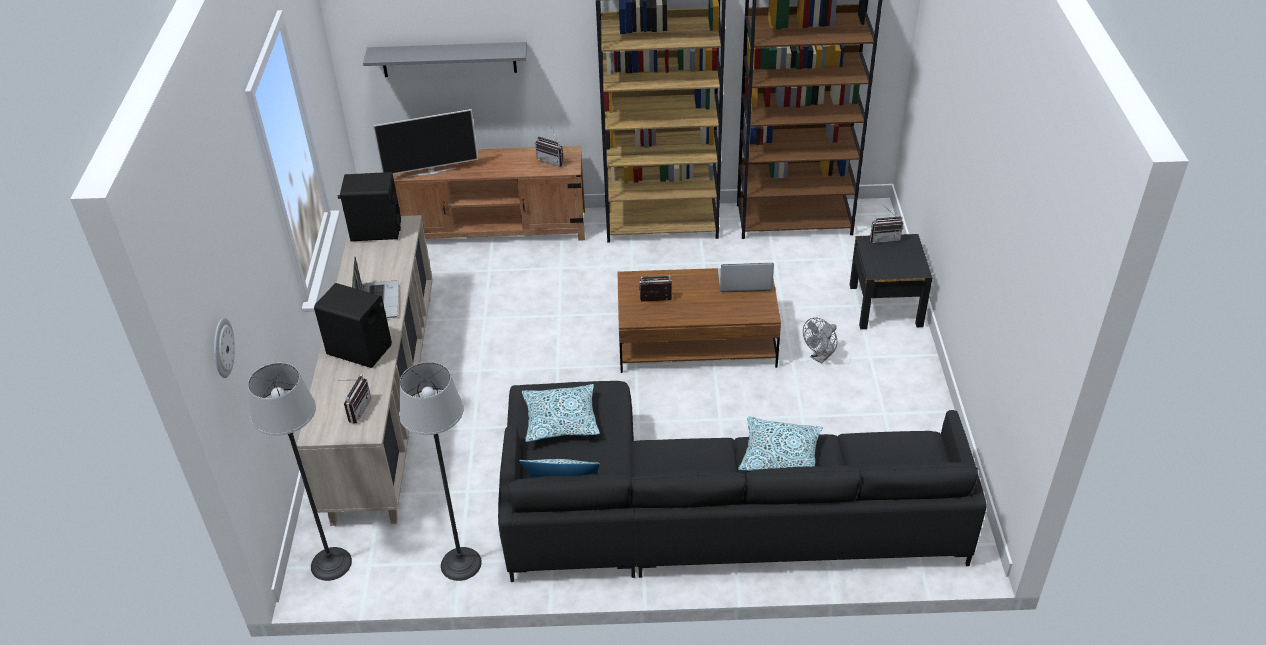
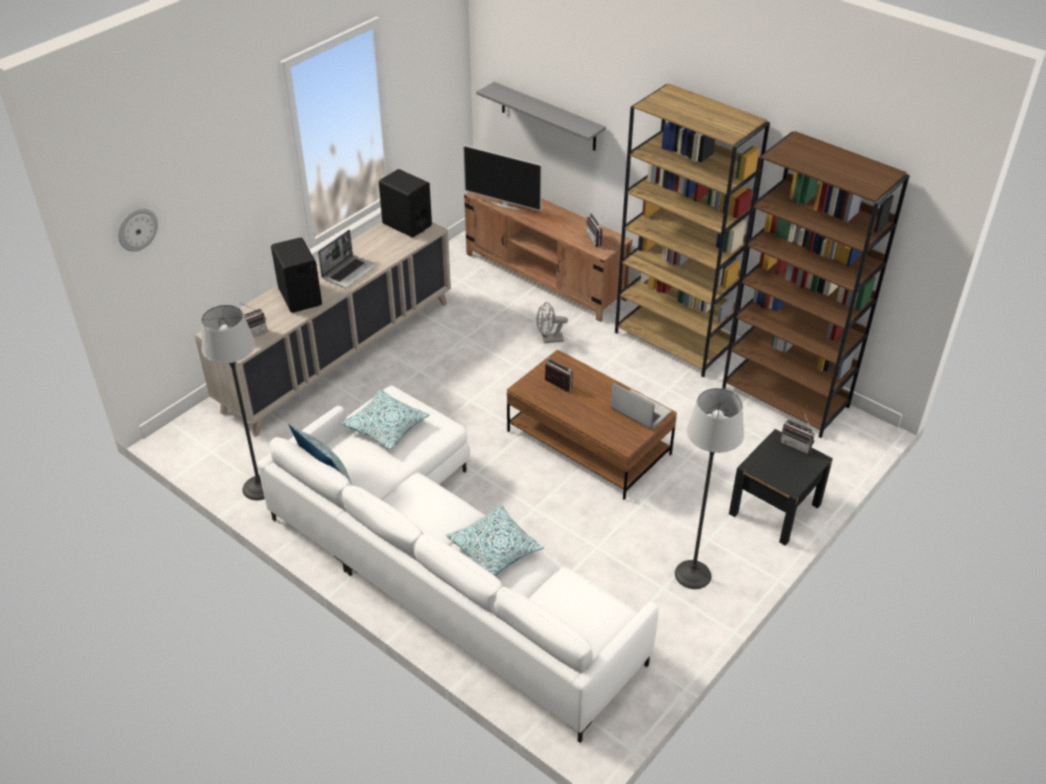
camera: 40 degrees right, 0 degrees up
floor lamp [248,363,352,581] -> floor lamp moved to [675,388,744,589]
black sofa [498,381,987,582] -> white sofa [258,386,658,743]
grey fan [803,318,837,364] -> grey fan moved to [537,302,568,343]

